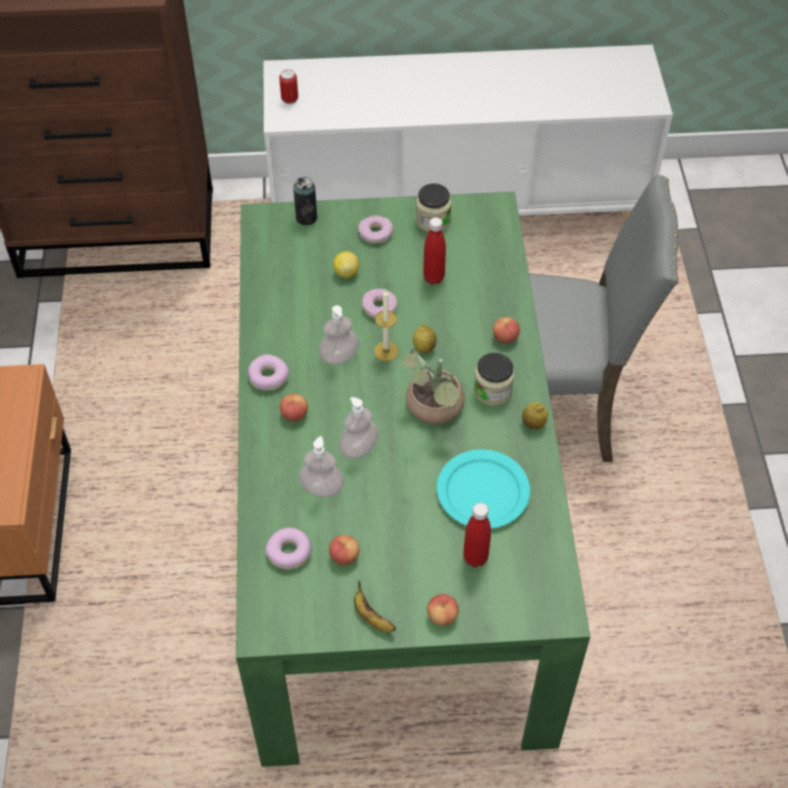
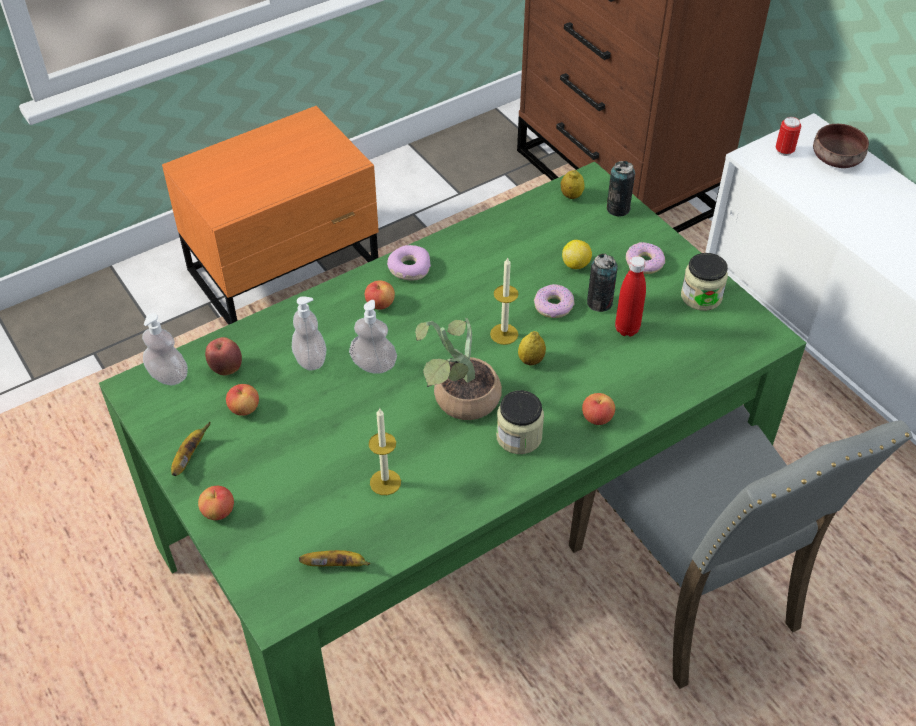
camera: 60 degrees right, 5 degrees down
donut [265,527,312,569] -> apple [205,337,242,375]
soap dispenser [318,305,359,365] -> soap dispenser moved to [142,313,188,385]
turquoise plate [437,449,530,528] -> candle [369,408,401,495]
red bottle [463,503,491,567] -> none
lemon [522,402,548,429] -> lemon moved to [561,170,585,199]
none -> banana [299,550,370,566]
none -> can [587,254,618,312]
none -> brown bowl [813,124,869,168]

